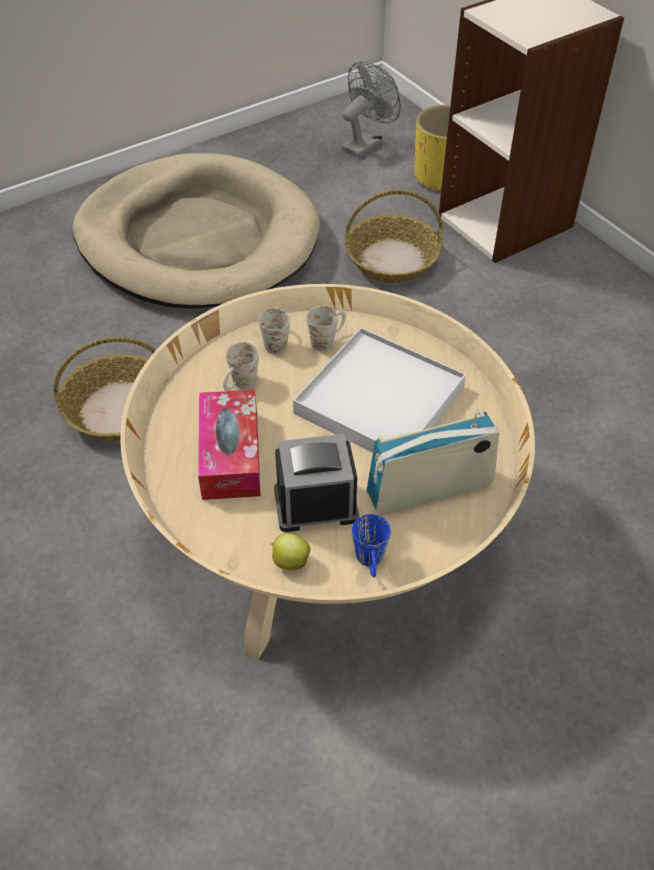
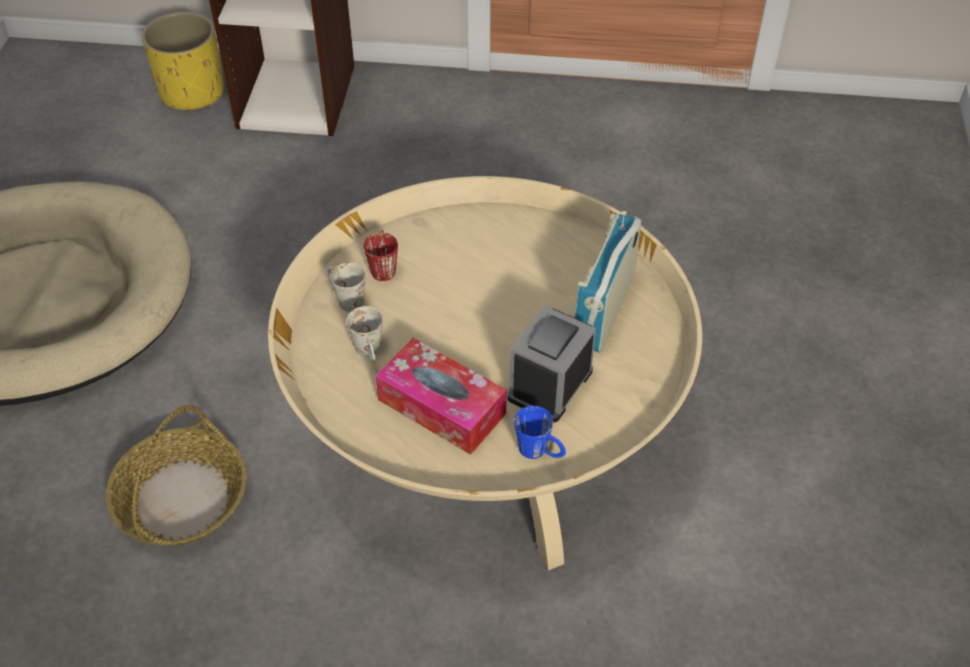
camera: 50 degrees left, 0 degrees up
apple [271,533,311,570] -> none
white tray [293,327,466,453] -> none
white mug [306,306,346,351] -> red mug [364,230,398,281]
grey fan [342,61,401,158] -> none
basket [345,190,443,283] -> none
blue mug [352,514,391,578] -> blue mug moved to [514,406,566,459]

